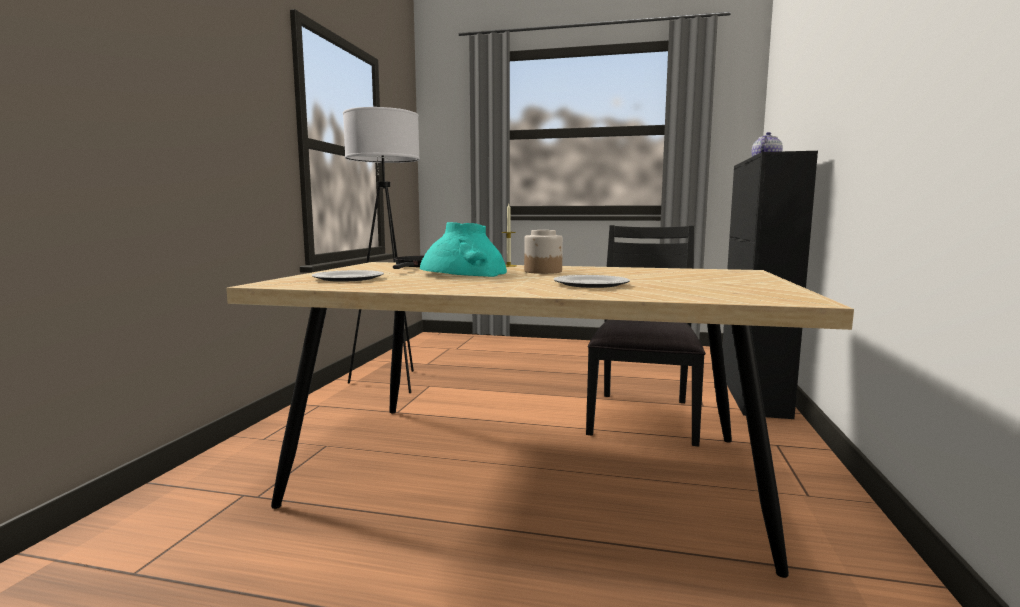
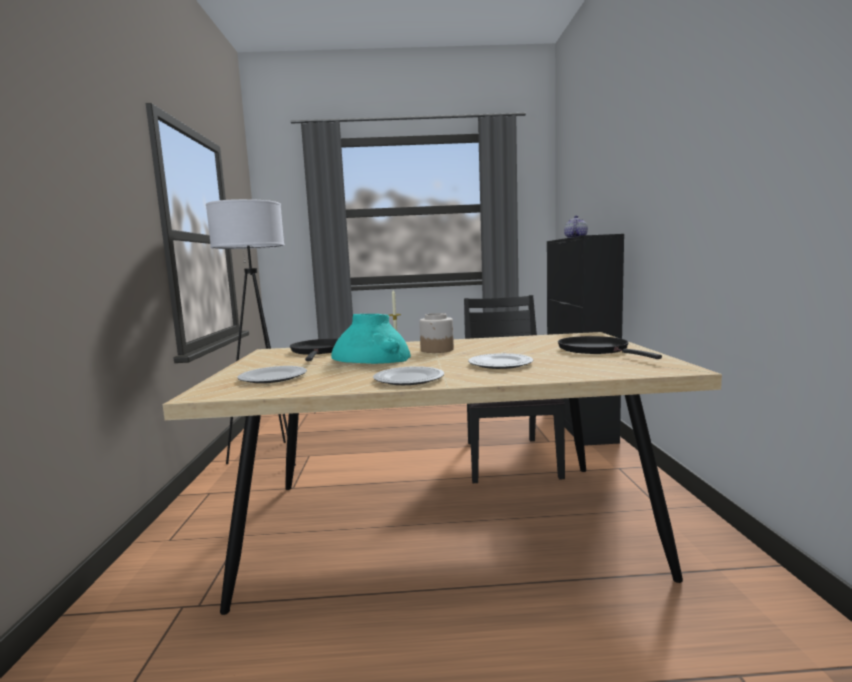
camera: 15 degrees left, 0 degrees up
none -> plate [373,366,444,385]
none -> black frying pan [558,336,662,359]

